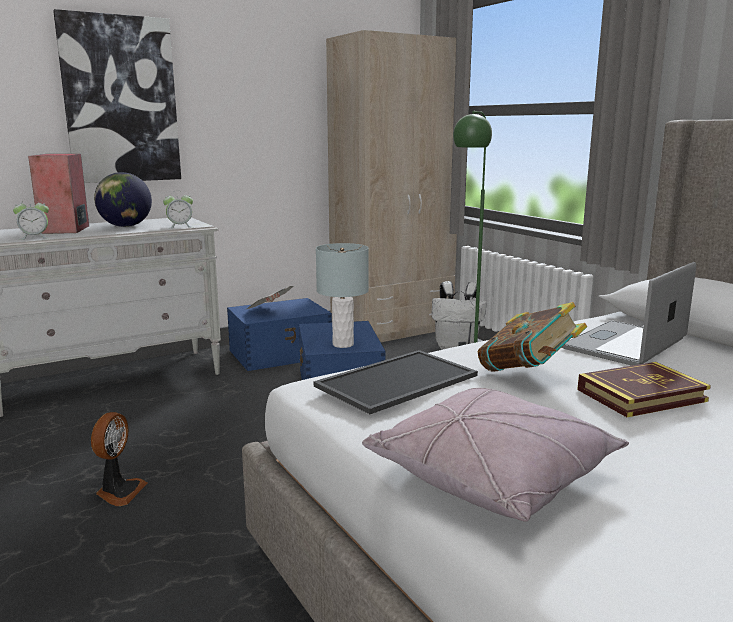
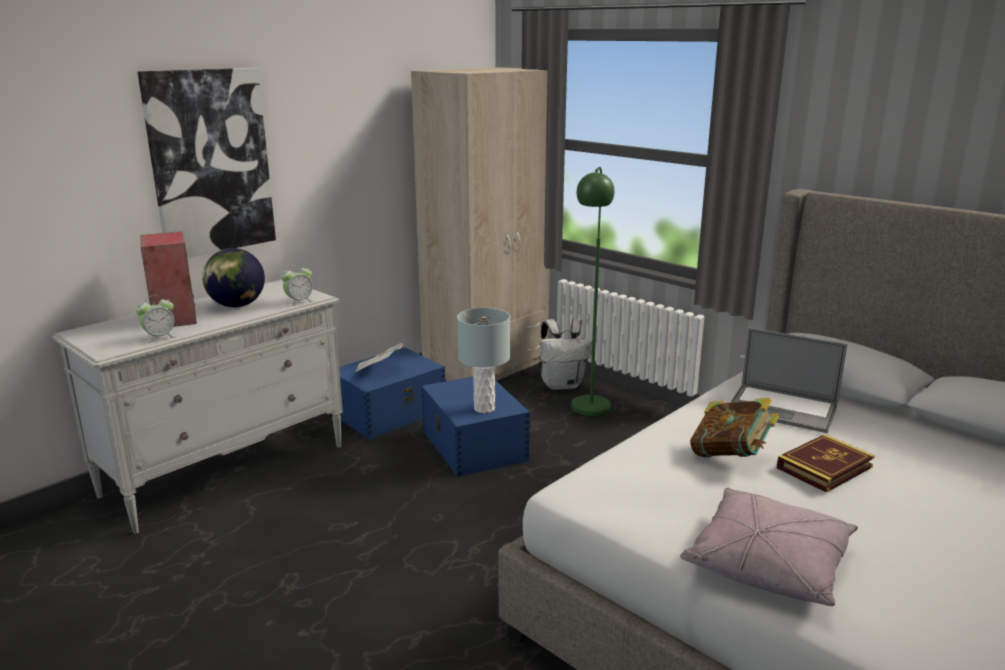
camera: 15 degrees left, 5 degrees up
fan [91,412,147,506] -> none
tray [314,350,478,414] -> none
laptop [562,262,696,366] -> laptop turned 90 degrees counterclockwise [730,328,847,433]

